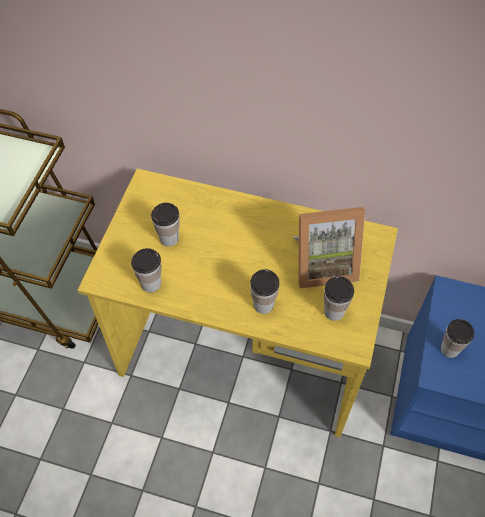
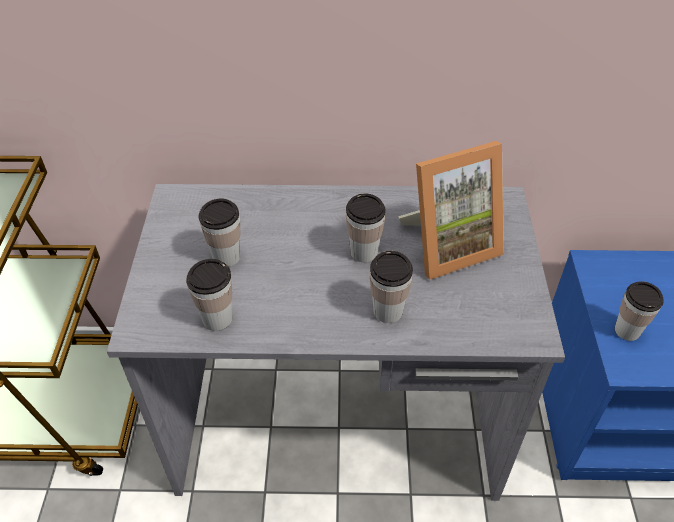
camera: 15 degrees left, 10 degrees down
yellow desk [78,169,398,438] -> grey desk [107,184,565,501]
cup [324,276,354,321] -> cup moved to [346,193,386,263]

